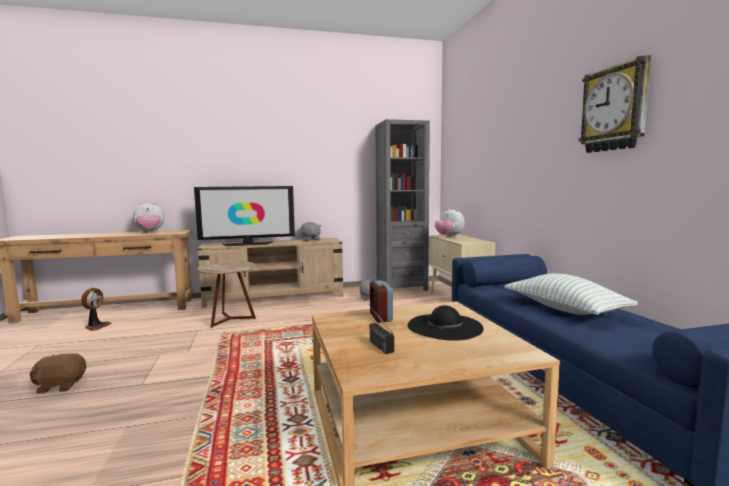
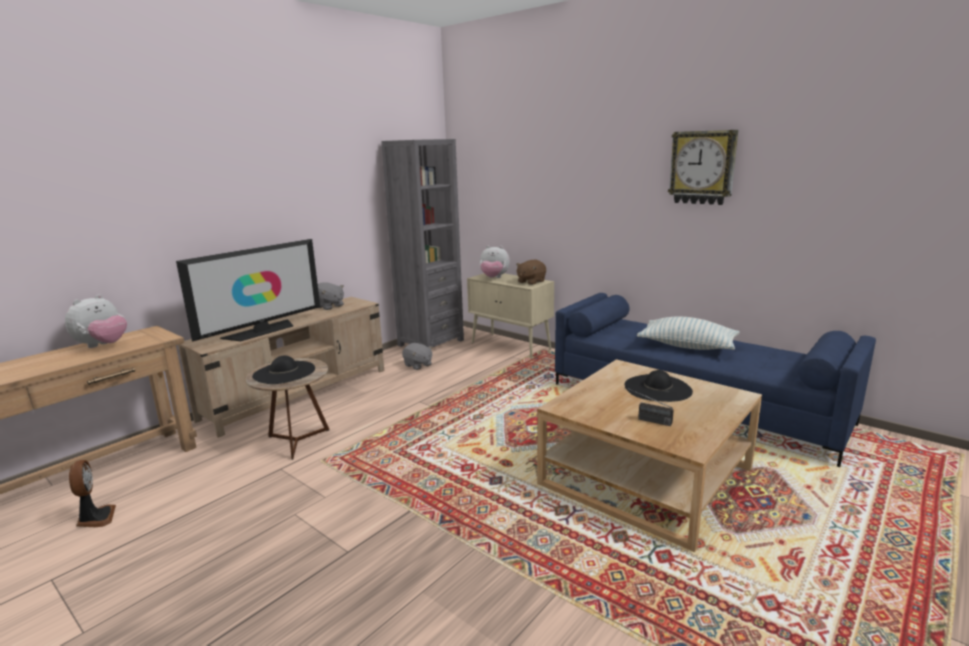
camera: 35 degrees left, 10 degrees up
brown plush toy [29,354,86,394] -> brown plush toy moved to [516,259,546,285]
alarm clock [370,280,393,322] -> none
none -> black hat [252,356,315,384]

